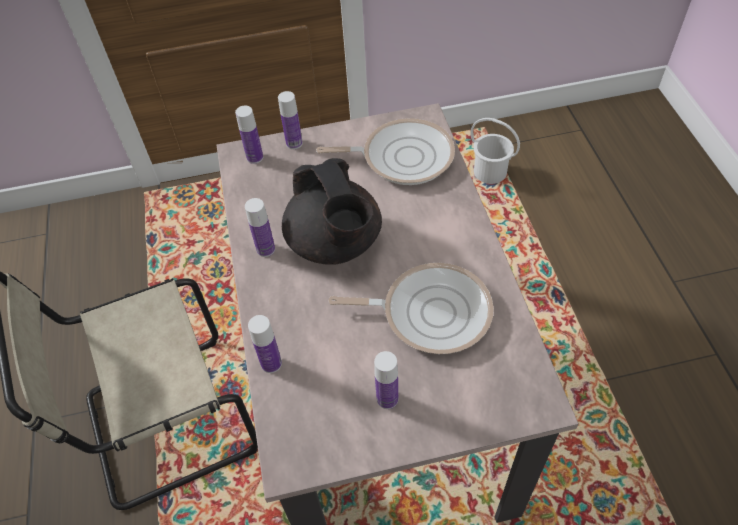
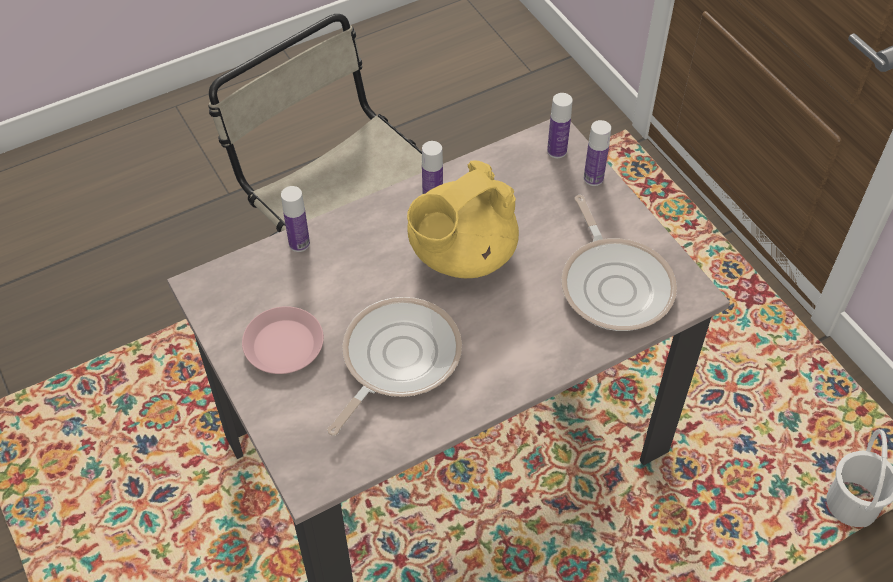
camera: 70 degrees right, 0 degrees up
black teapot [282,158,382,265] -> yellow teapot [407,160,519,278]
frying pan [328,263,494,354] -> frying pan turned 135 degrees counterclockwise [327,297,462,436]
bottle [374,351,398,409] -> pink plate [242,306,324,374]

